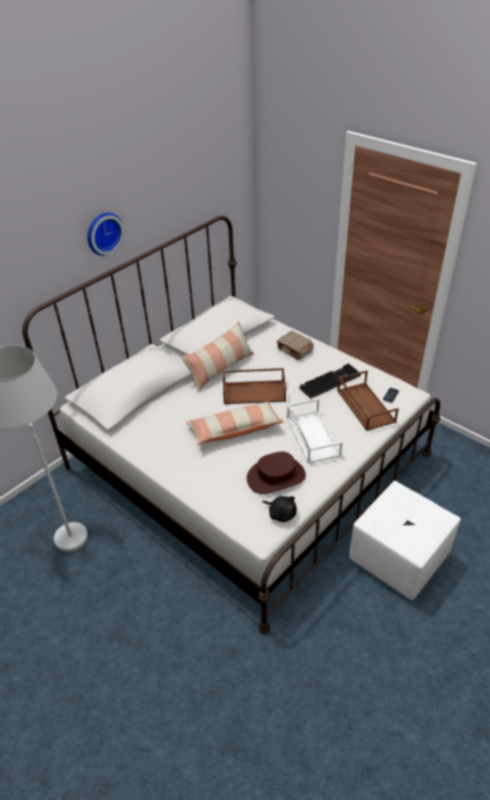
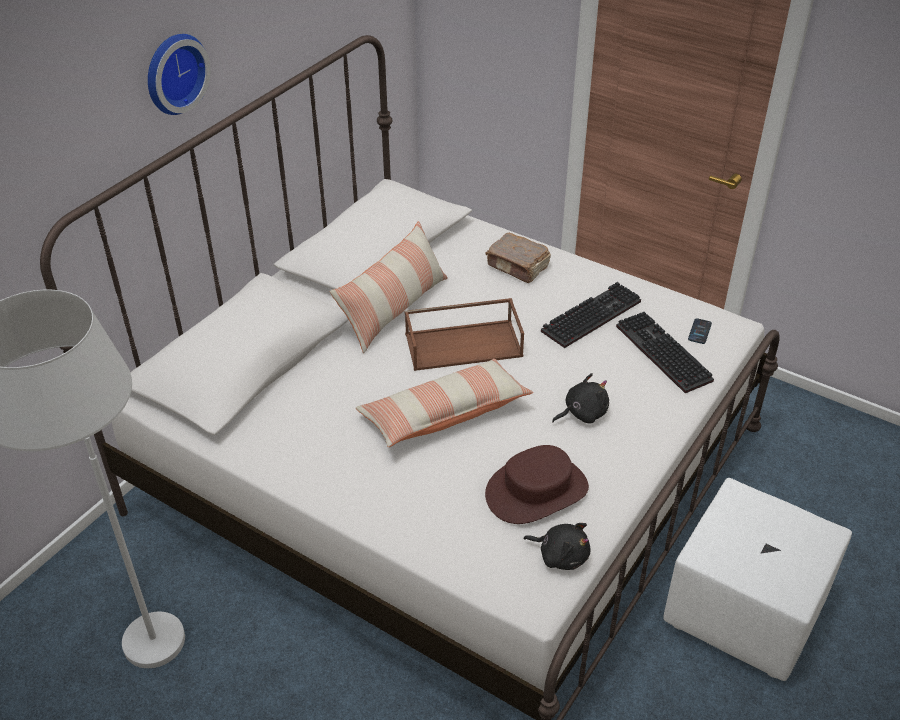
camera: 10 degrees left, 0 degrees up
white tray [287,398,343,464] -> black plush toy [552,373,609,424]
brown tray [337,370,399,431] -> keyboard [616,312,714,393]

